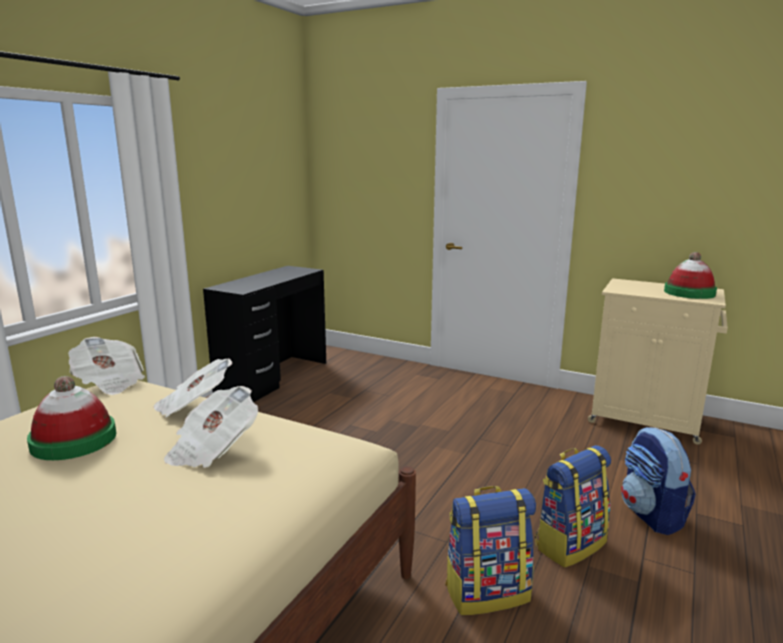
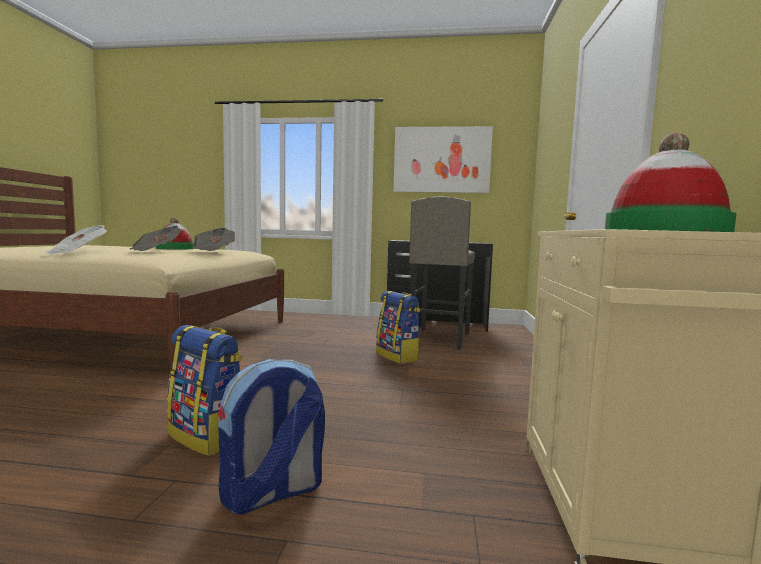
camera: 70 degrees right, 10 degrees down
newspaper [68,337,145,395] -> newspaper moved to [44,225,107,254]
backpack [445,486,536,615] -> backpack moved to [376,291,421,364]
none -> picture [393,126,493,193]
none -> grey stool [409,196,475,350]

